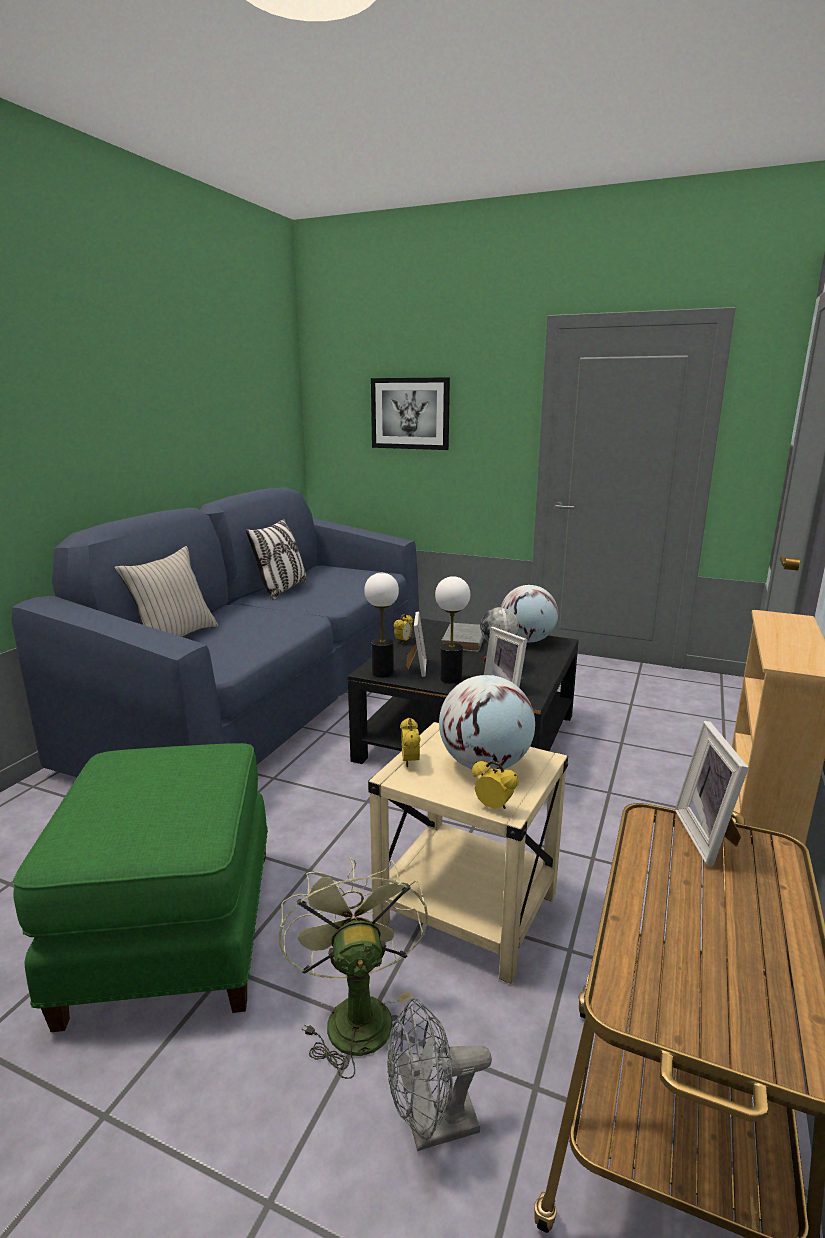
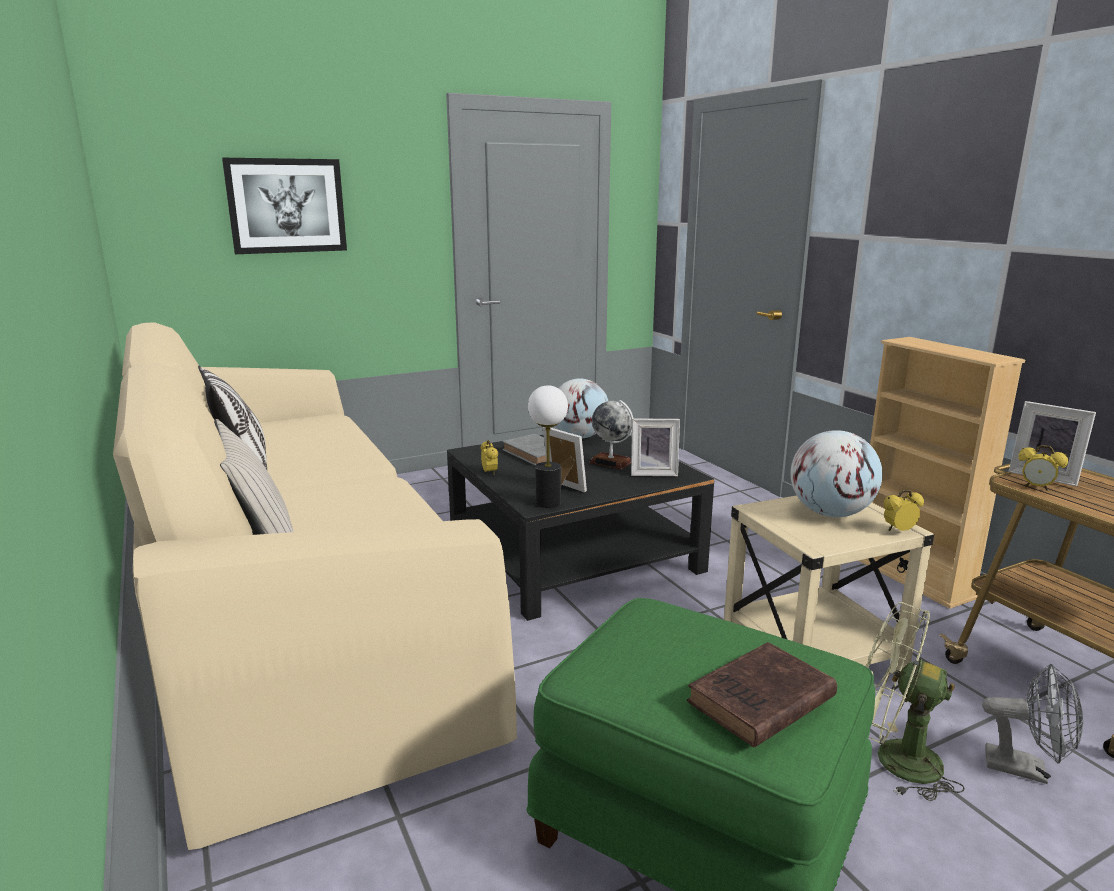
camera: 50 degrees left, 0 degrees up
blue sofa [11,487,419,777] -> beige sofa [113,322,517,850]
grey fan [387,998,492,1151] -> grey fan turned 90 degrees counterclockwise [982,664,1083,784]
alarm clock [400,717,421,768] -> alarm clock moved to [1018,445,1068,491]
table lamp [435,576,470,684] -> none
none -> brown book [687,642,837,747]

